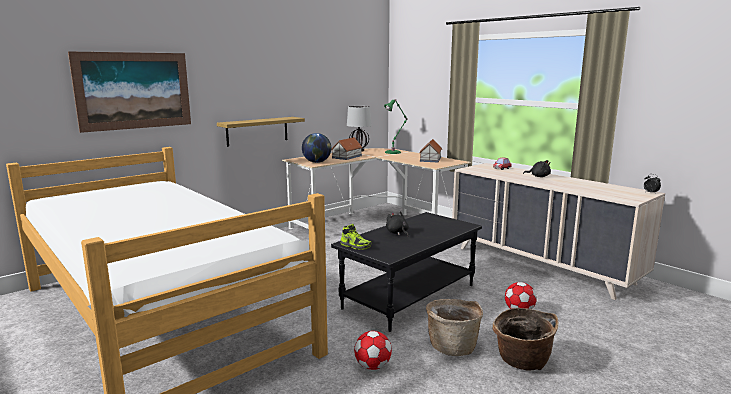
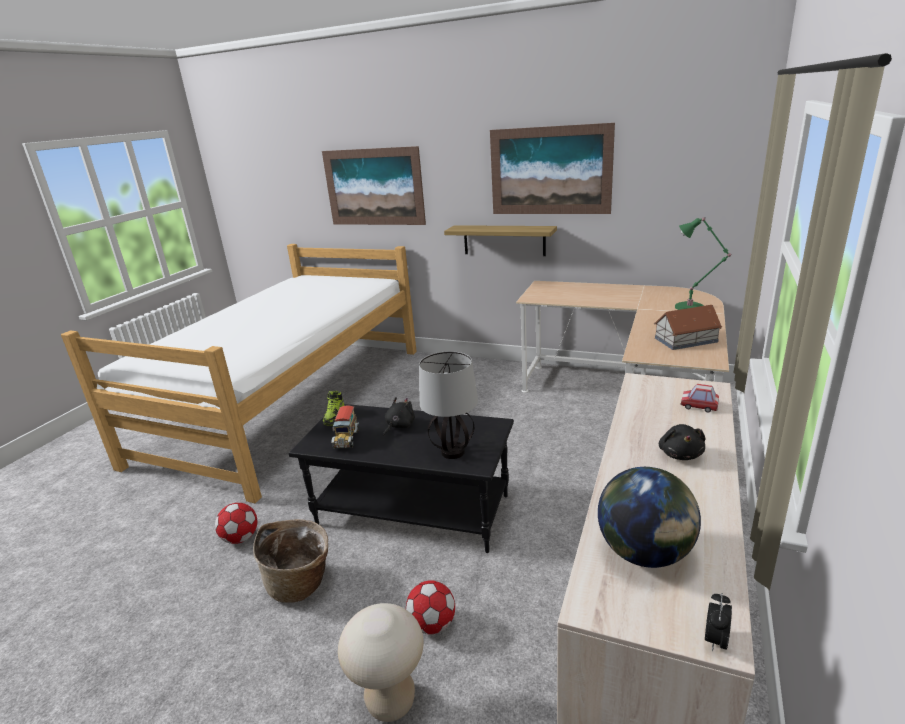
camera: 65 degrees right, 10 degrees up
globe [302,133,331,163] -> globe moved to [598,467,701,568]
toy house [331,137,362,160] -> none
table lamp [347,106,372,152] -> table lamp moved to [419,351,478,459]
basket [492,308,558,371] -> none
none -> toy truck [331,405,359,449]
none -> beige stool [338,603,424,722]
none -> picture [490,123,615,214]

